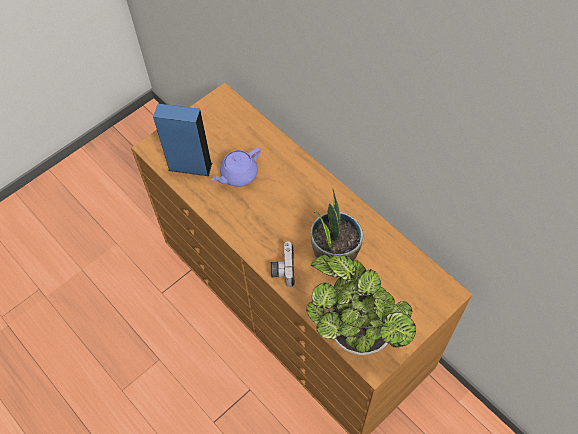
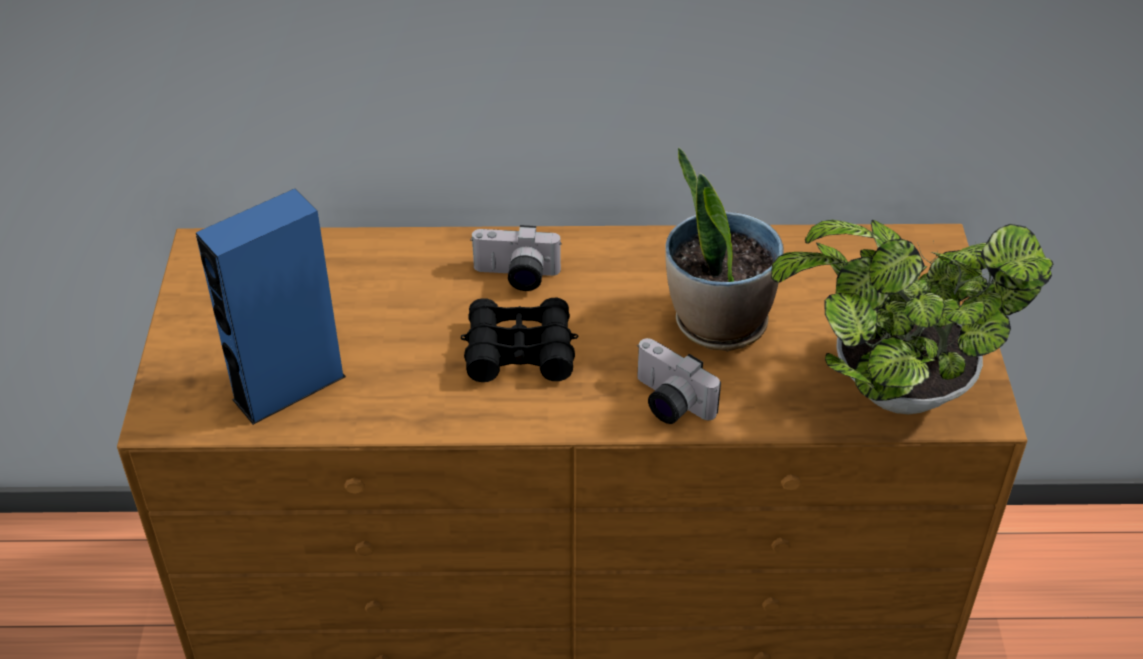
camera: 50 degrees left, 15 degrees down
purple teapot [212,148,261,187] -> none
none -> black binoculars [461,298,579,382]
none -> camera [470,225,562,291]

